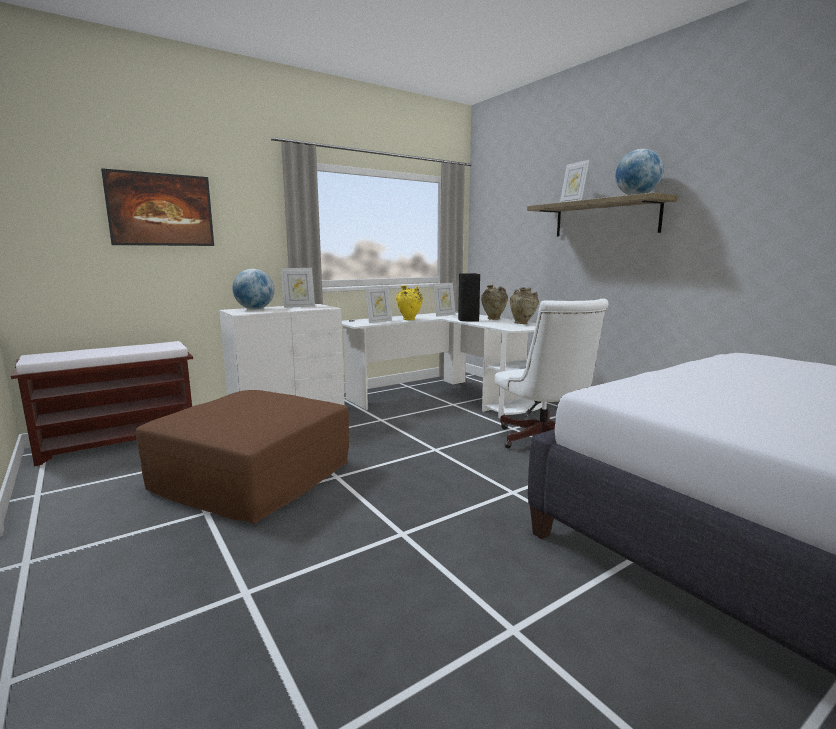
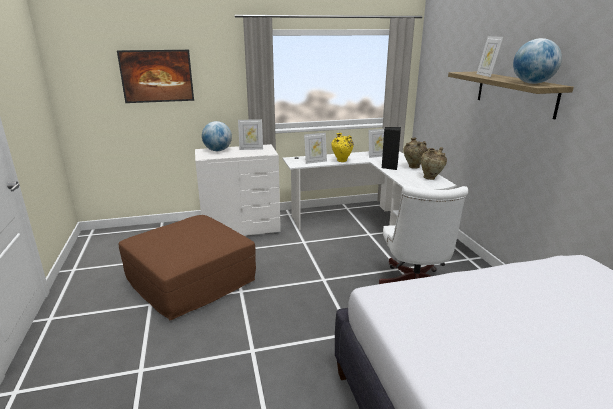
camera: 20 degrees right, 10 degrees up
brown bench [11,341,193,466] -> none

